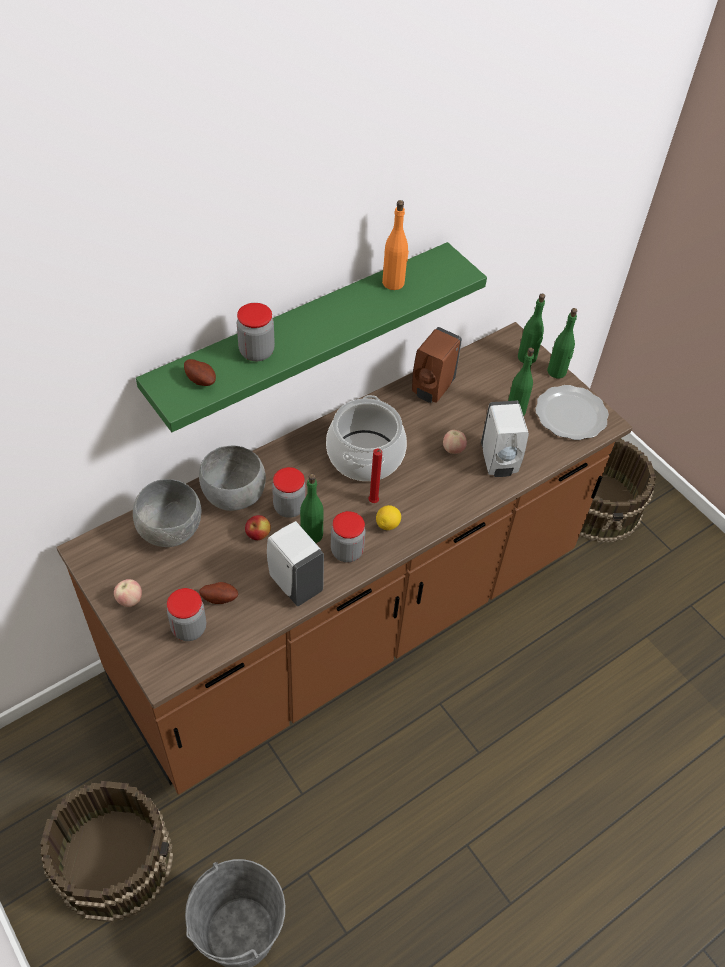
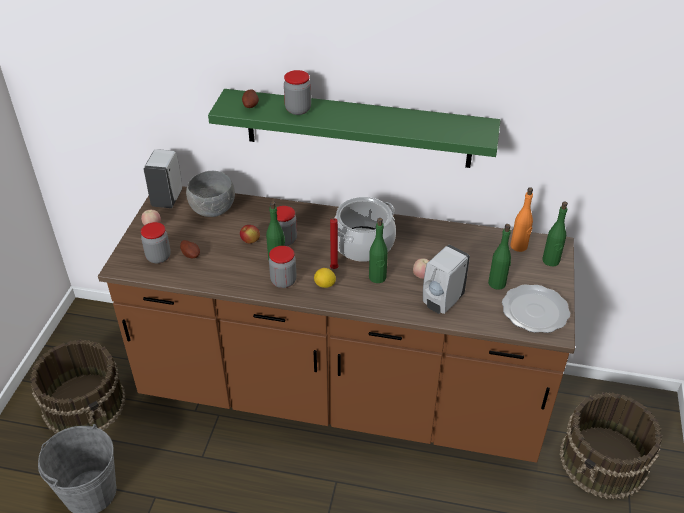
camera: 50 degrees right, 10 degrees down
grey bowl [199,446,266,511] -> none
white soap dispenser [267,521,324,606] -> white soap dispenser moved to [143,149,182,208]
orange bottle [382,200,409,290] -> orange bottle moved to [511,187,533,252]
brown soap dispenser [412,327,462,403] -> none
green bottle [547,308,577,378] -> green bottle moved to [369,218,388,283]

